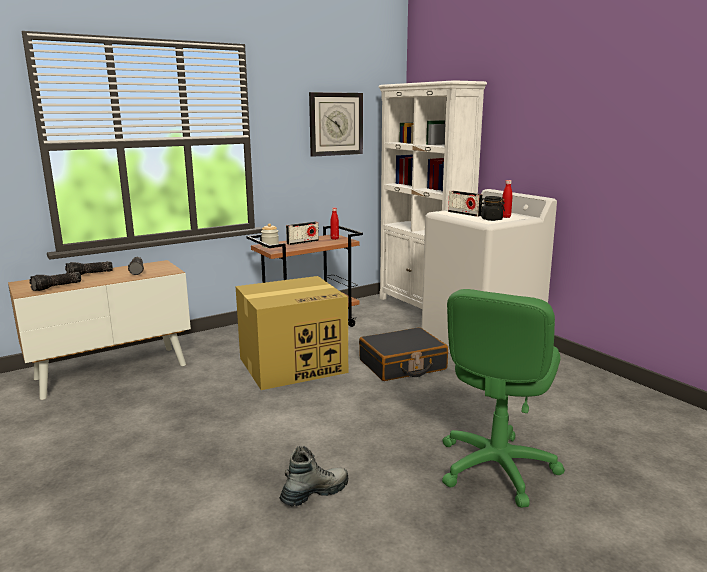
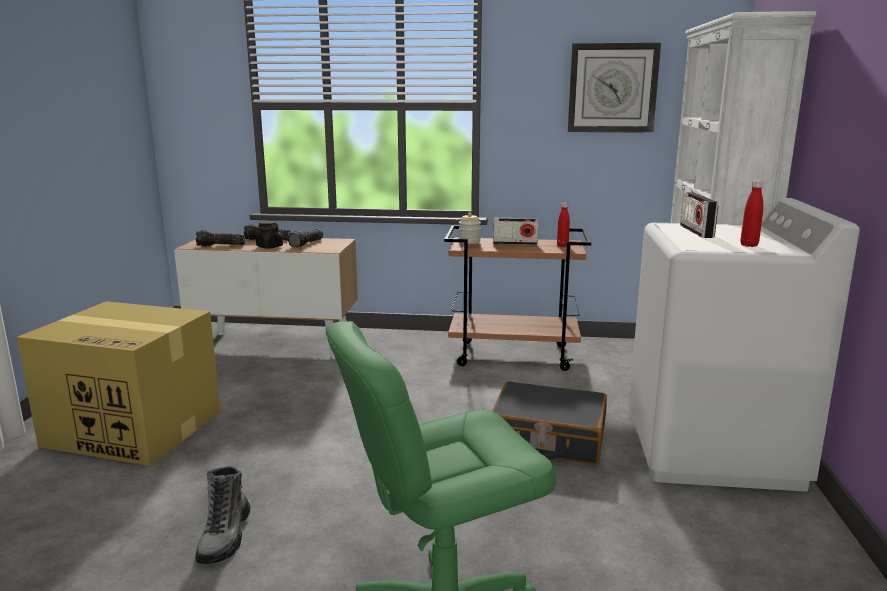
camera: 40 degrees right, 0 degrees up
cardboard box [236,276,348,390] -> cardboard box moved to [16,301,221,466]
boot [279,446,348,506] -> boot turned 90 degrees clockwise [195,466,250,564]
black jar [480,196,505,221] -> black jar moved to [256,221,283,248]

